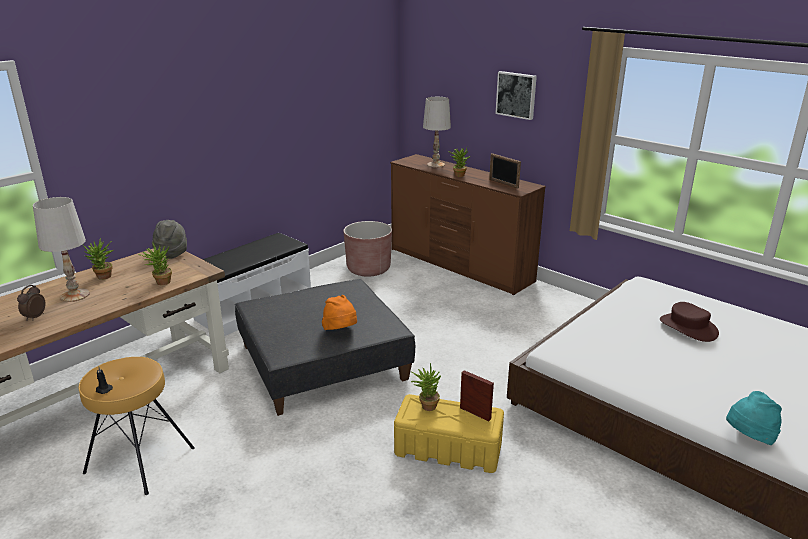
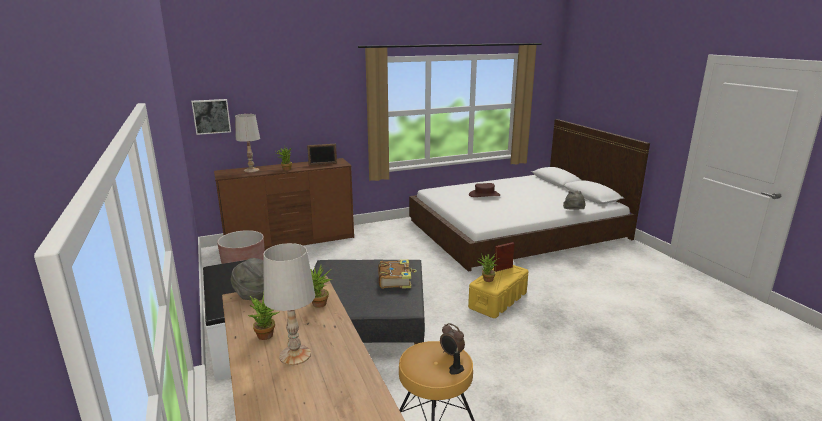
camera: 65 degrees left, 5 degrees down
alarm clock [17,285,46,321] -> alarm clock moved to [440,323,465,356]
orange hat [322,295,357,330] -> book [378,259,417,289]
picture [495,71,537,120] -> picture moved to [191,99,231,135]
turquoise hat [726,391,782,445] -> grey hat [563,190,586,210]

